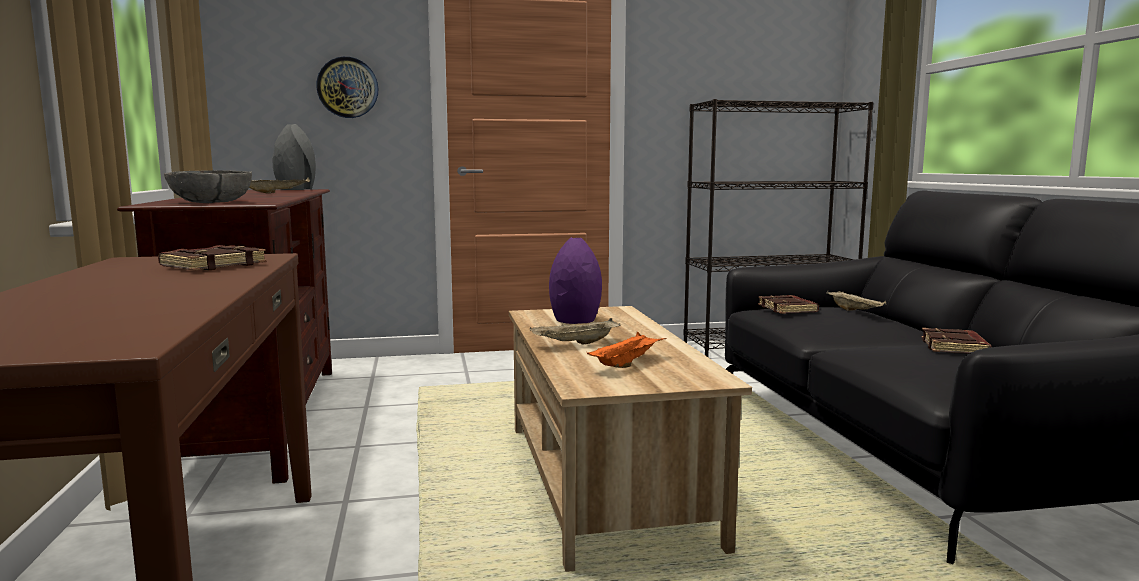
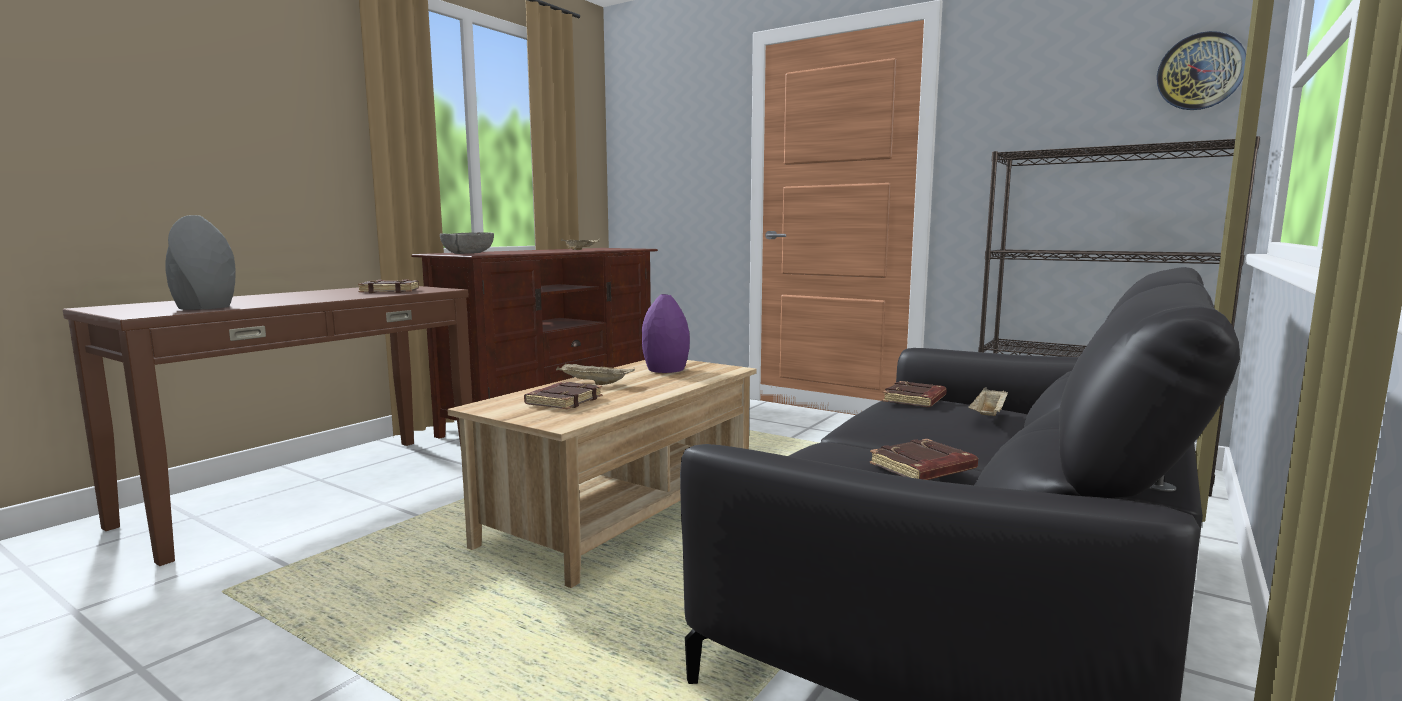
camera: 45 degrees right, 0 degrees up
grey vase [272,124,316,190] -> grey vase moved to [165,215,235,310]
wall clock [316,57,379,118] -> wall clock moved to [1157,31,1246,110]
orange tray [587,332,666,368] -> brown book [524,382,602,409]

